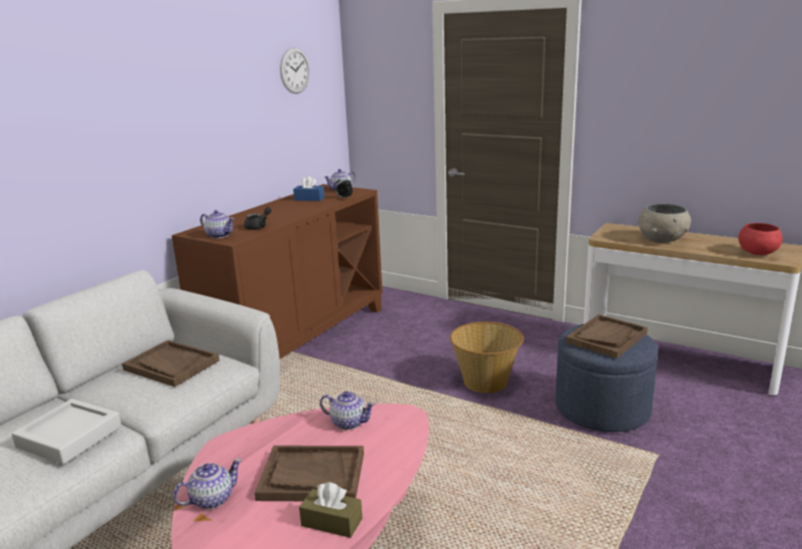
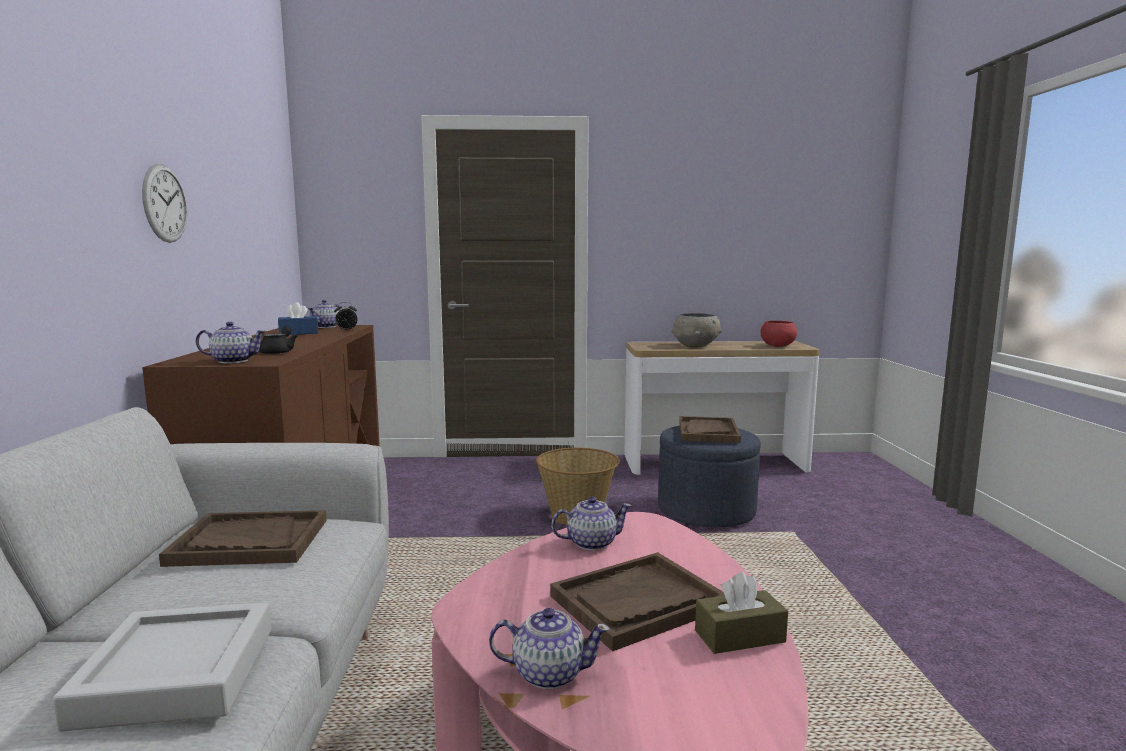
camera: 35 degrees left, 10 degrees down
teapot [173,459,242,509] -> teapot turned 75 degrees clockwise [489,608,610,689]
wall clock [280,48,310,94] -> wall clock moved to [142,164,187,243]

